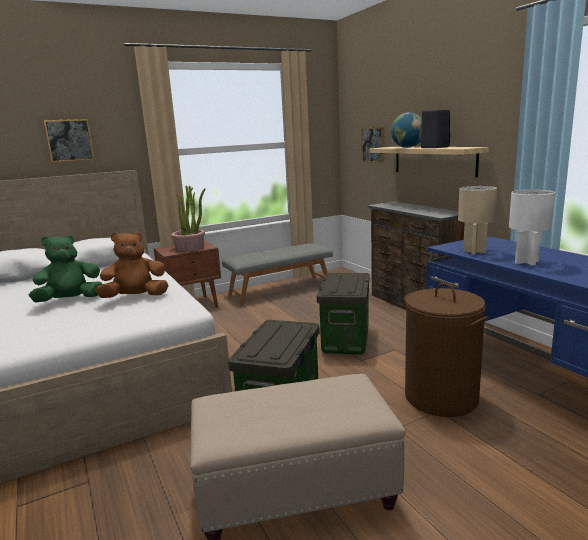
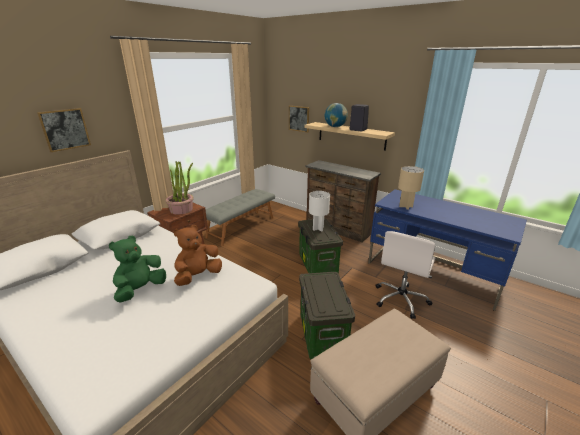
camera: 25 degrees left, 10 degrees up
brown laundry basket [405,283,489,417] -> white office chair [375,231,435,319]
white table lamp [509,190,555,266] -> white table lamp moved to [309,191,330,232]

